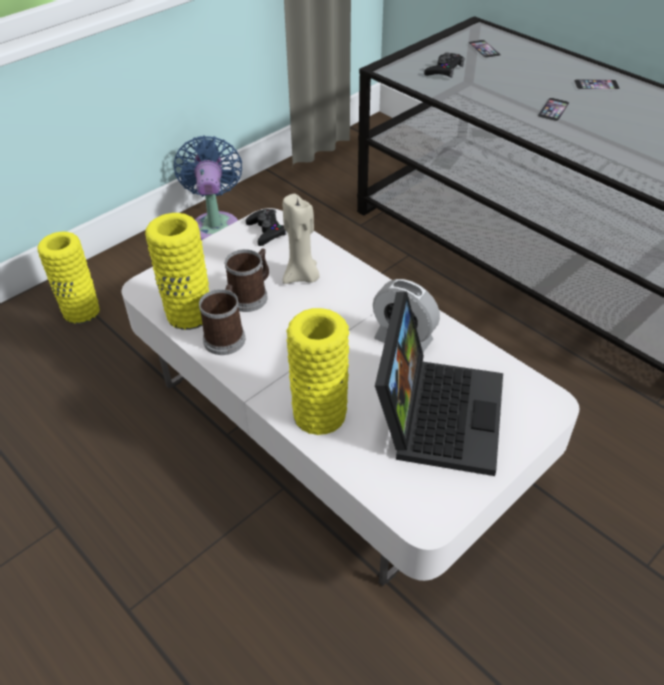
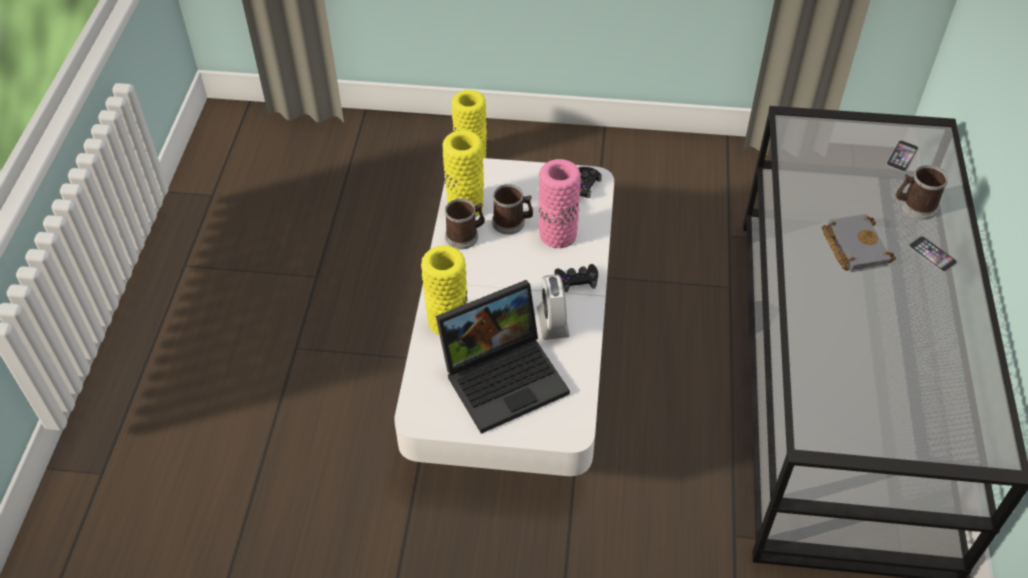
camera: 50 degrees right, 5 degrees up
blue fan [174,135,242,240] -> none
beige candle [283,194,320,284] -> pink vase [538,159,581,248]
black game controller [424,52,465,78] -> black game controller moved to [555,264,598,292]
phone [537,98,570,122] -> grey book [821,214,896,272]
none -> mug [896,165,948,220]

